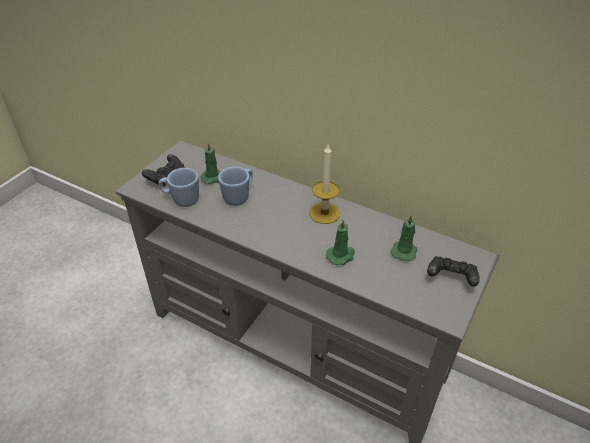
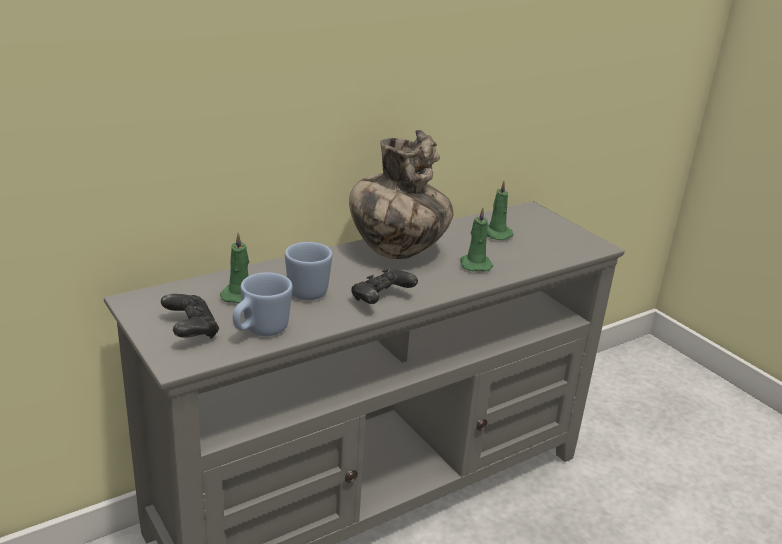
camera: 65 degrees left, 15 degrees down
candle [309,145,340,224] -> vase [349,130,453,259]
black game controller [427,256,480,287] -> black game controller moved to [351,269,418,304]

